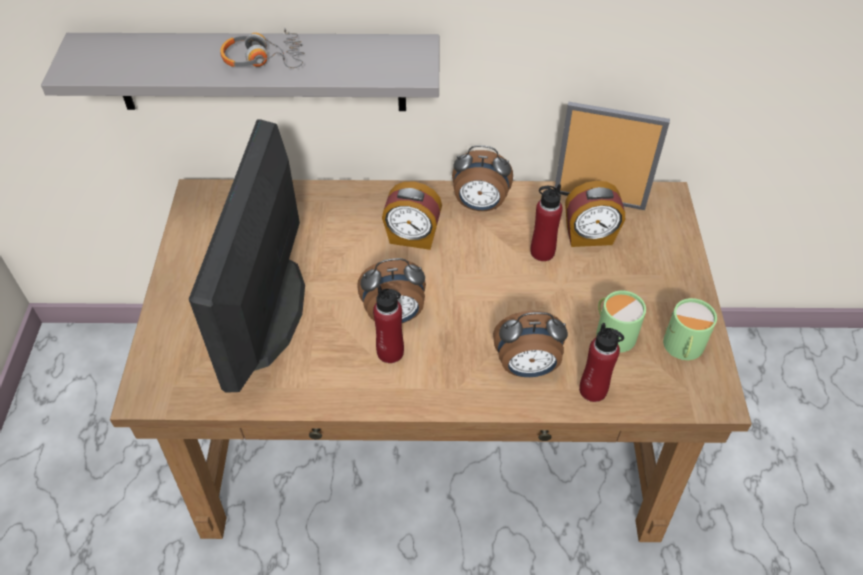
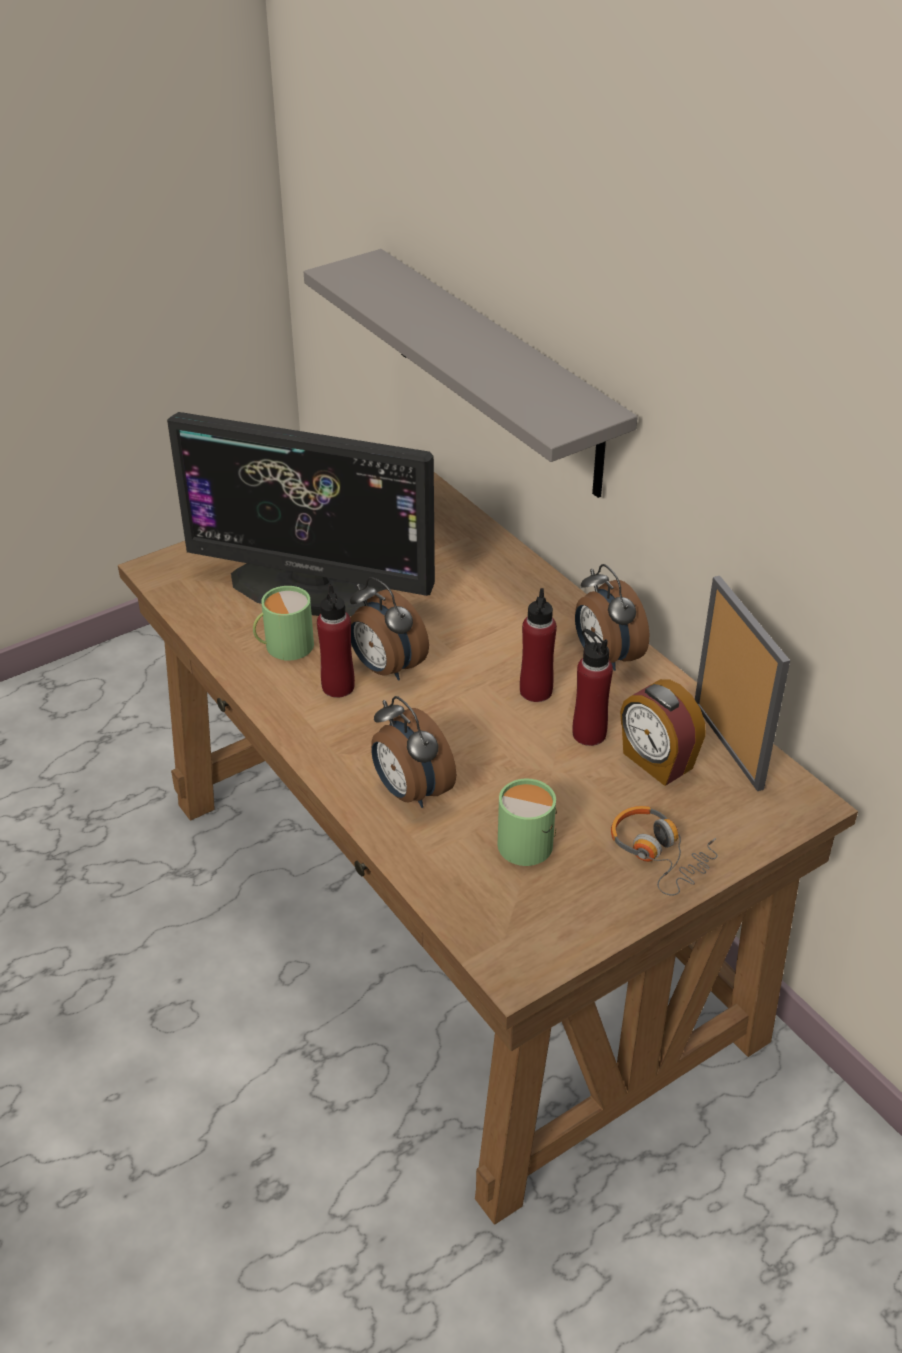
camera: 55 degrees right, 10 degrees down
monitor [189,119,305,393] -> monitor turned 135 degrees counterclockwise [167,412,435,617]
headphones [220,28,304,68] -> headphones moved to [611,806,718,896]
alarm clock [382,182,442,250] -> none
red bottle [579,323,624,402] -> red bottle moved to [520,588,557,702]
green mug [663,298,717,361] -> green mug moved to [253,586,314,661]

